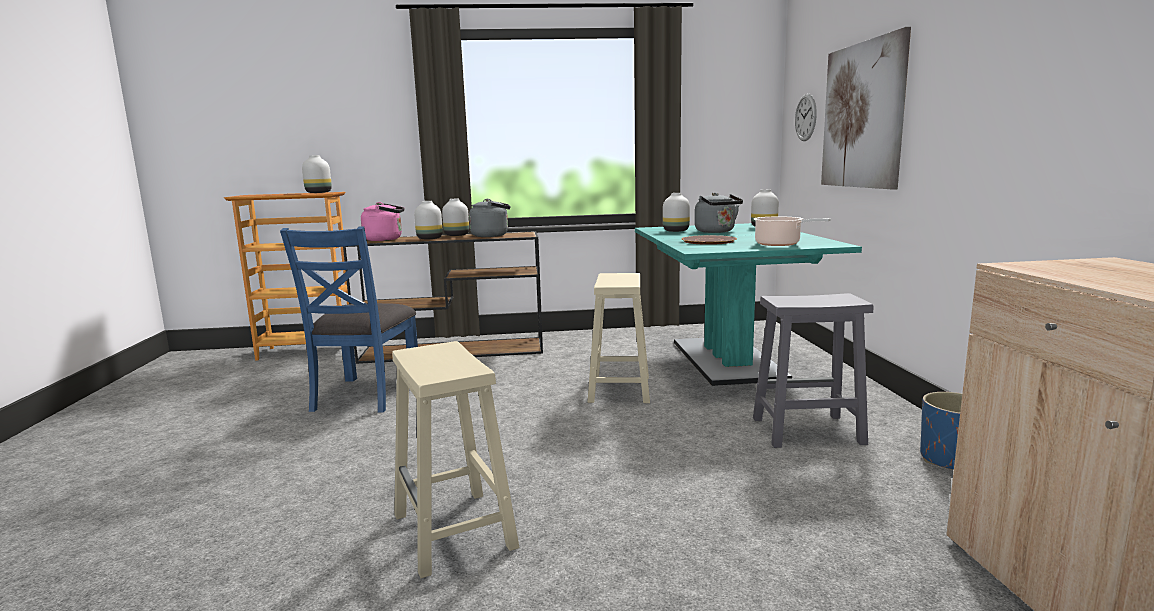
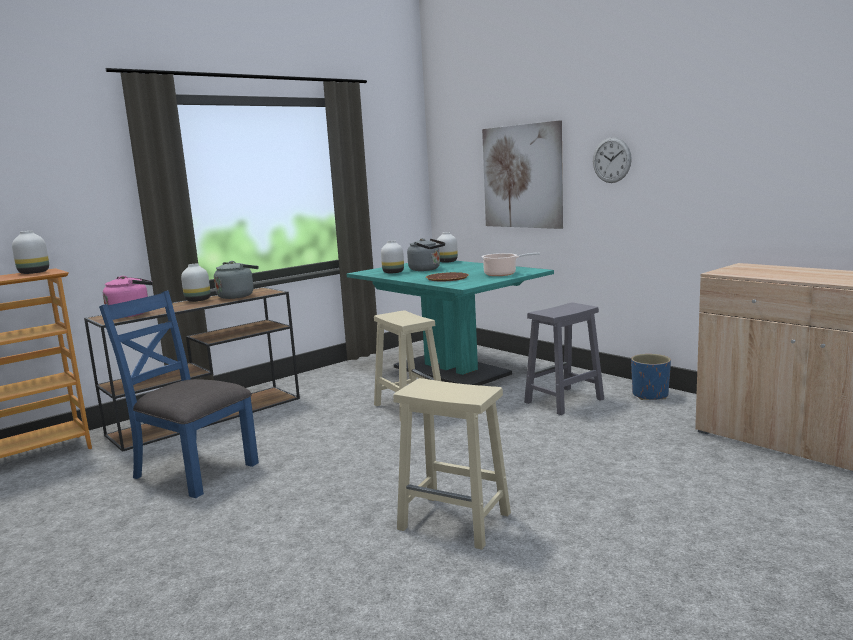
camera: 35 degrees left, 0 degrees up
blue chair [280,226,418,413] -> blue chair turned 150 degrees clockwise [99,290,259,498]
white vase [414,201,443,239] -> none
wall clock [795,94,817,141] -> wall clock moved to [593,137,632,183]

